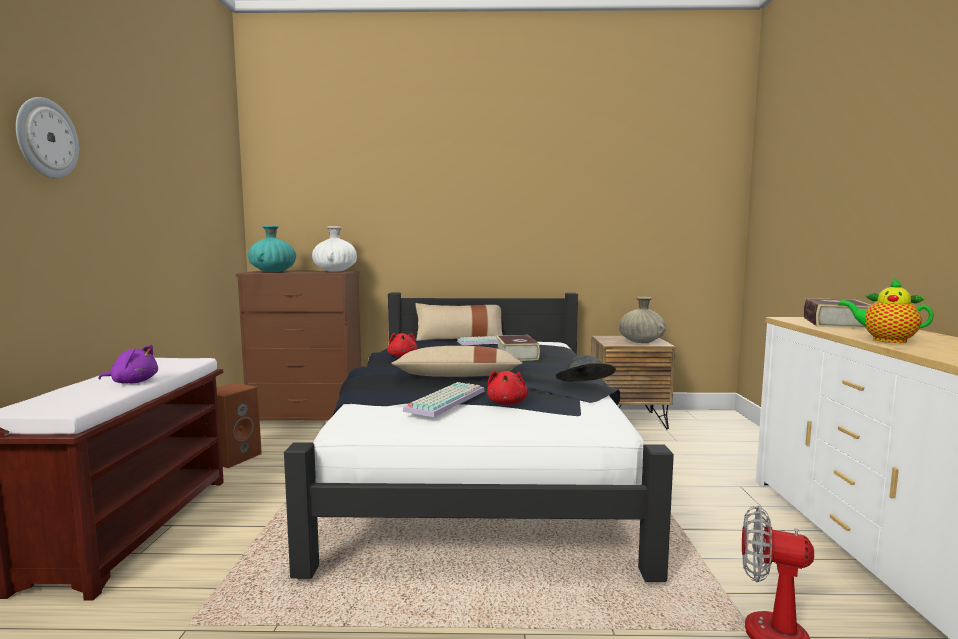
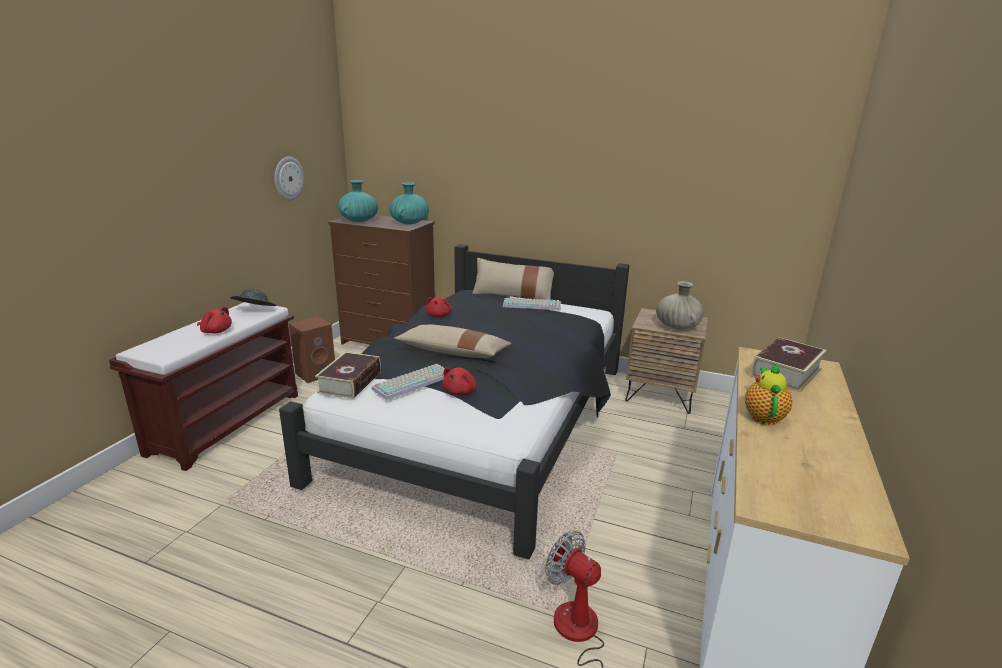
camera: 20 degrees right, 15 degrees up
wall clock [16,97,79,179] -> wall clock moved to [274,157,304,201]
purple plush toy [99,345,158,384] -> red plush toy [197,307,232,333]
white vase [312,226,357,272] -> turquoise vase [389,182,429,225]
book [496,335,540,361] -> book moved to [315,352,381,399]
grey hat [555,355,616,382] -> grey hat moved to [230,288,276,306]
teapot [838,278,934,343] -> teapot turned 45 degrees clockwise [745,363,792,425]

